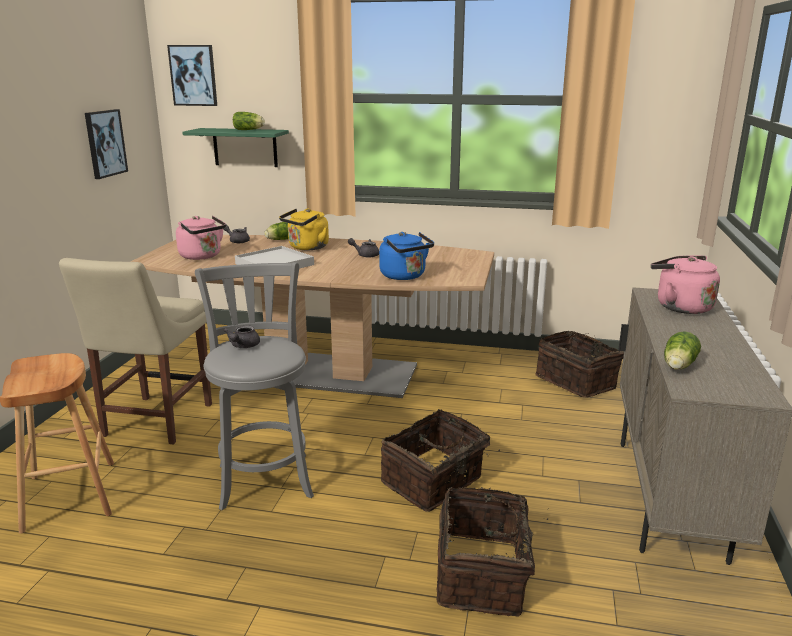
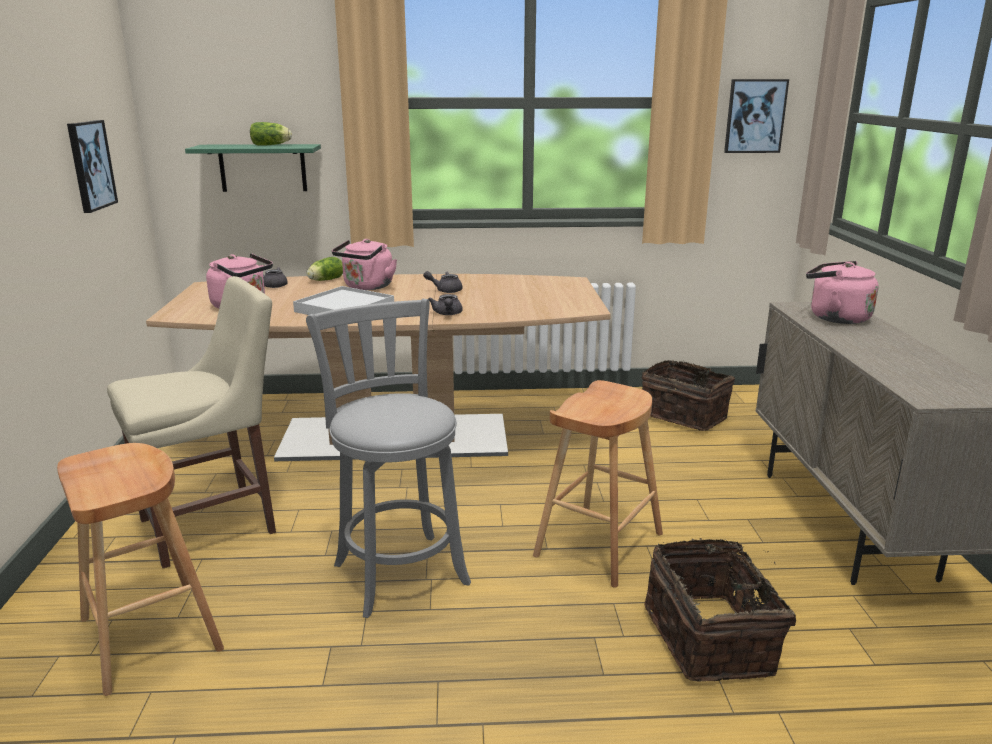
camera: 15 degrees left, 0 degrees up
beige chair [59,258,212,445] -> beige chair turned 120 degrees counterclockwise [107,276,276,568]
picture [167,45,217,106] -> picture moved to [724,79,789,153]
grey teapot [224,325,260,348] -> grey teapot moved to [428,294,463,315]
yellow kettle [279,208,329,250] -> pink kettle [332,239,397,290]
blue kettle [379,232,434,280] -> none
basket [381,410,500,512] -> brown stool [533,380,663,588]
lettuce [664,331,701,370] -> none

